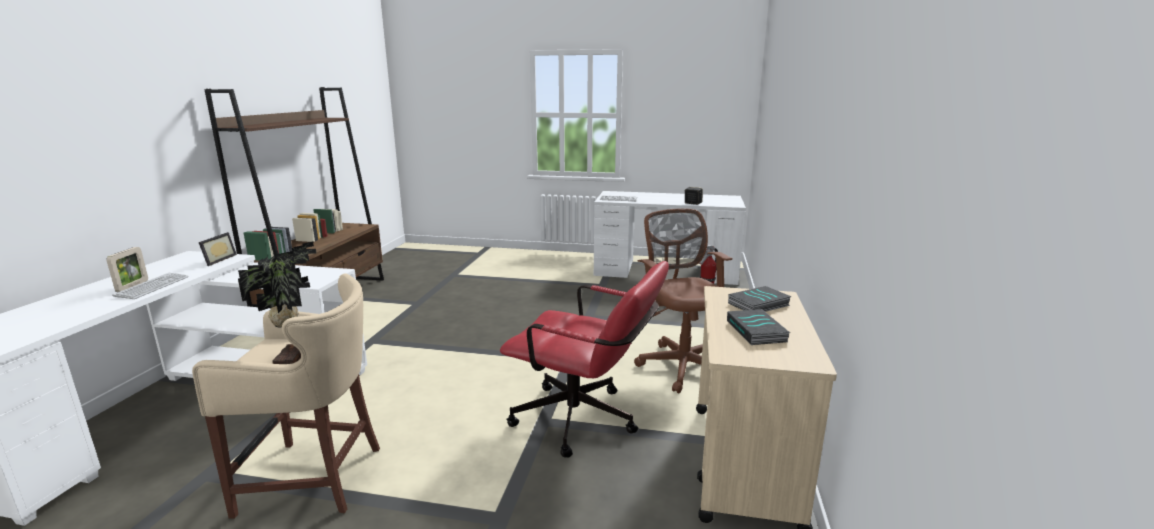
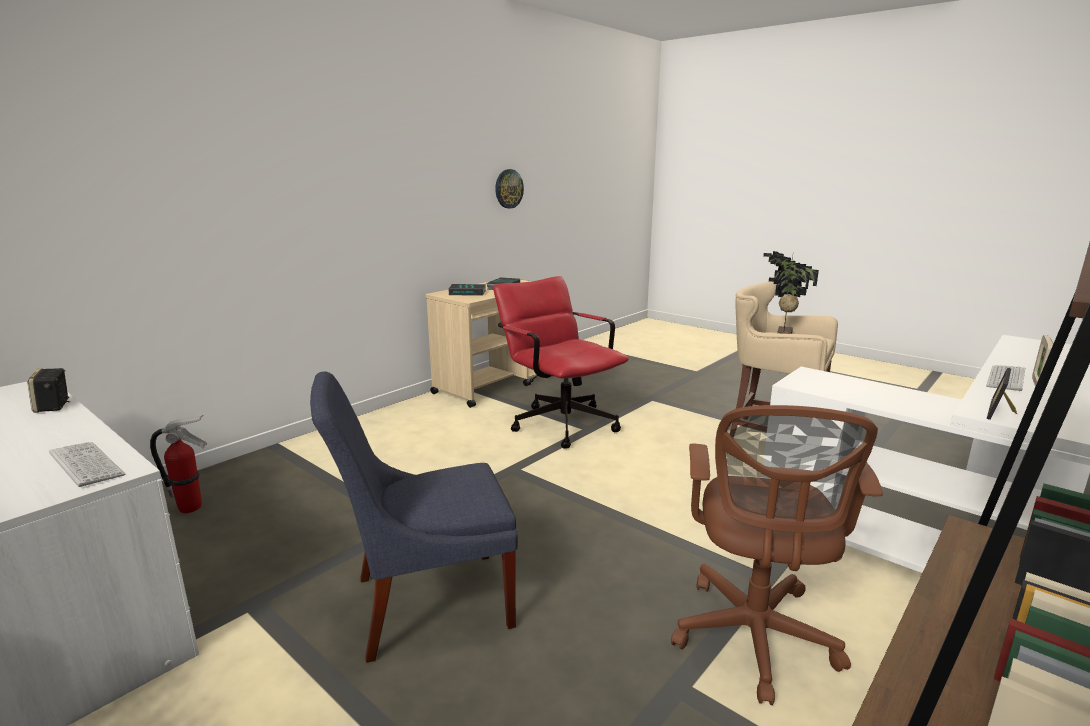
camera: 150 degrees left, 0 degrees up
brown office chair [634,208,732,393] -> brown office chair moved to [671,405,883,705]
none -> blue chair [310,372,518,663]
none -> wall clock [495,169,524,209]

